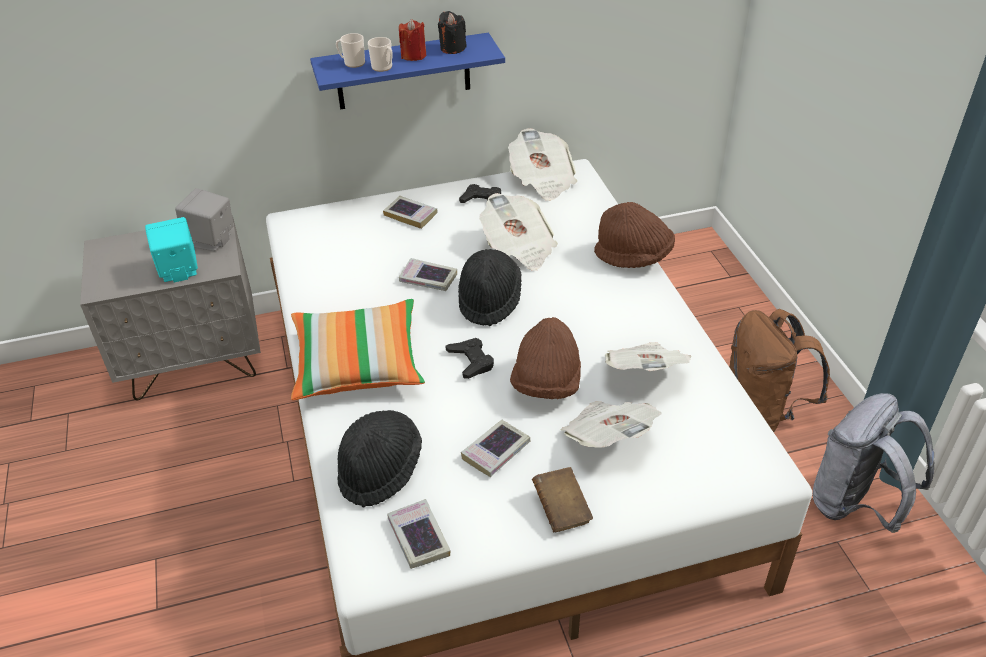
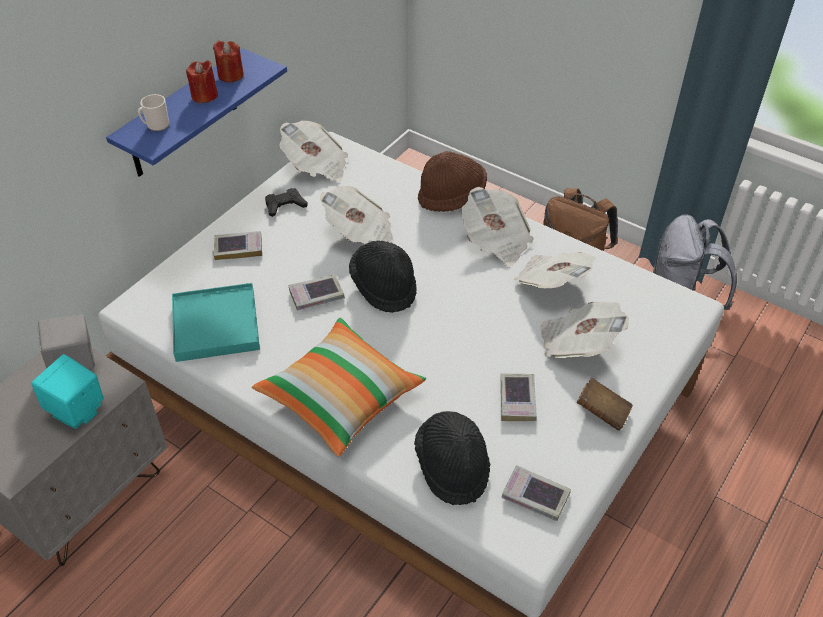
camera: 40 degrees left, 5 degrees up
mug [368,37,393,72] -> none
black candle [438,11,467,54] -> red candle [213,41,244,83]
black game controller [445,338,494,379] -> none
brown hat [510,317,581,399] -> none
none -> turquoise tray [172,283,260,362]
none -> newspaper [460,187,534,266]

